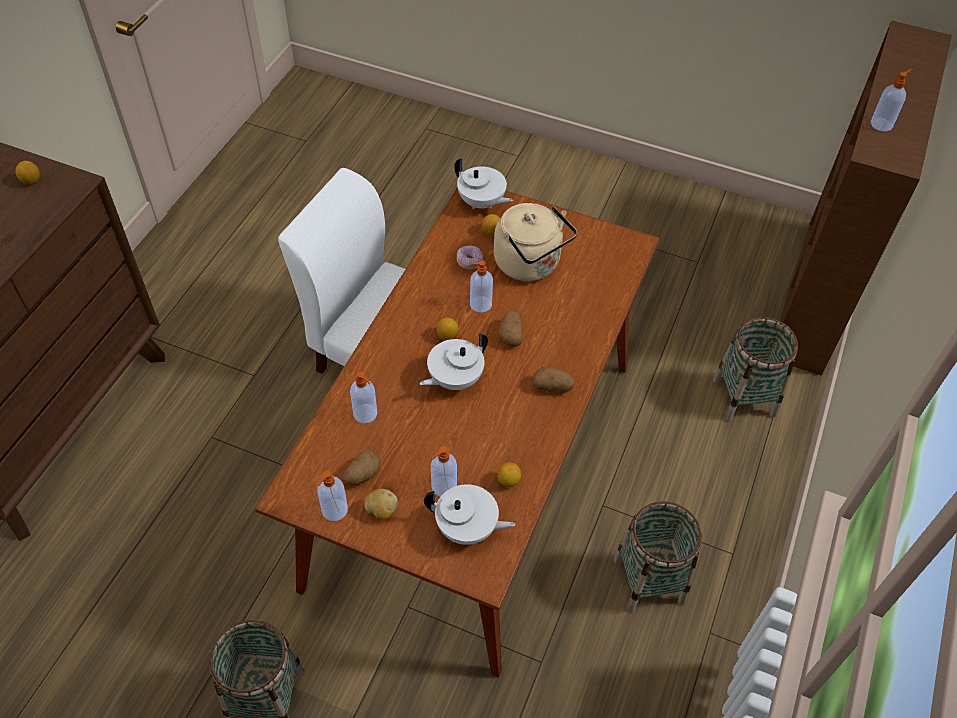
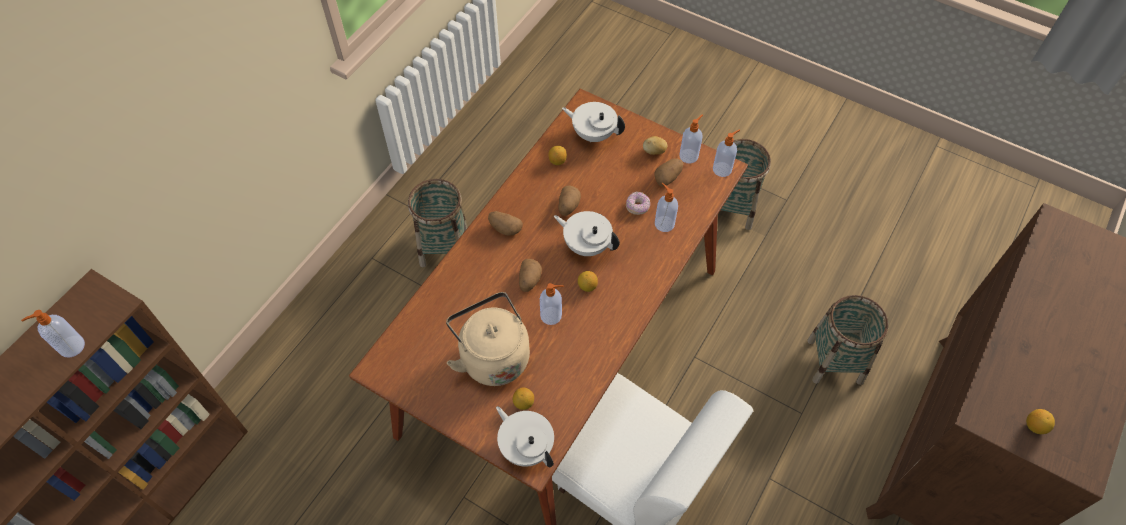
camera: 170 degrees left, 5 degrees up
white teapot [420,333,488,390] -> white teapot turned 120 degrees counterclockwise [554,211,620,256]
soap dispenser [431,446,457,497] -> soap dispenser moved to [713,130,740,177]
donut [457,246,483,269] -> donut moved to [626,192,650,215]
basket [713,317,798,421] -> basket moved to [807,295,888,385]
none -> potato [559,185,581,216]

